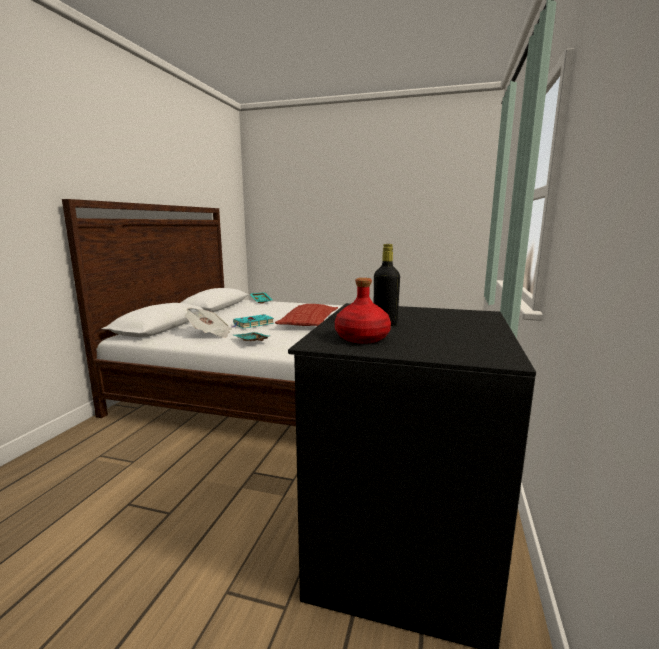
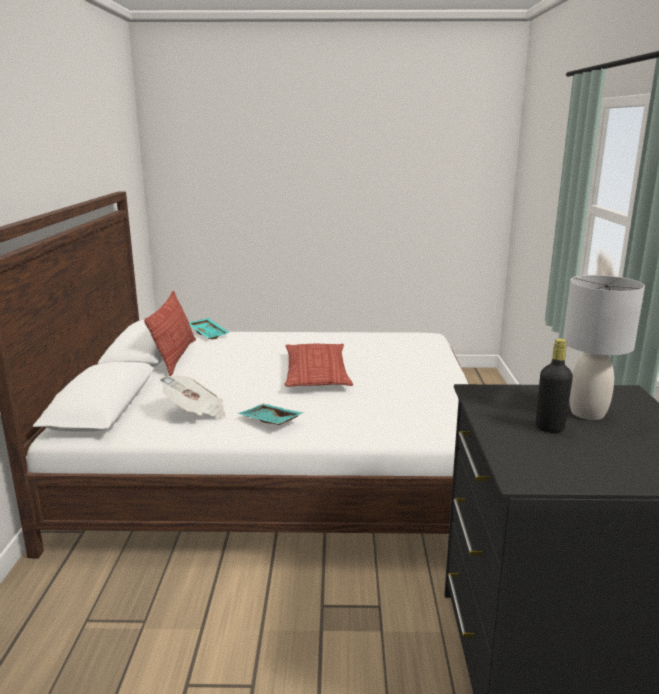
camera: 15 degrees left, 5 degrees up
turquoise book [232,314,274,329] -> none
red bottle [335,278,391,344] -> none
none -> pillow [144,291,196,376]
none -> grey table lamp [563,275,645,420]

